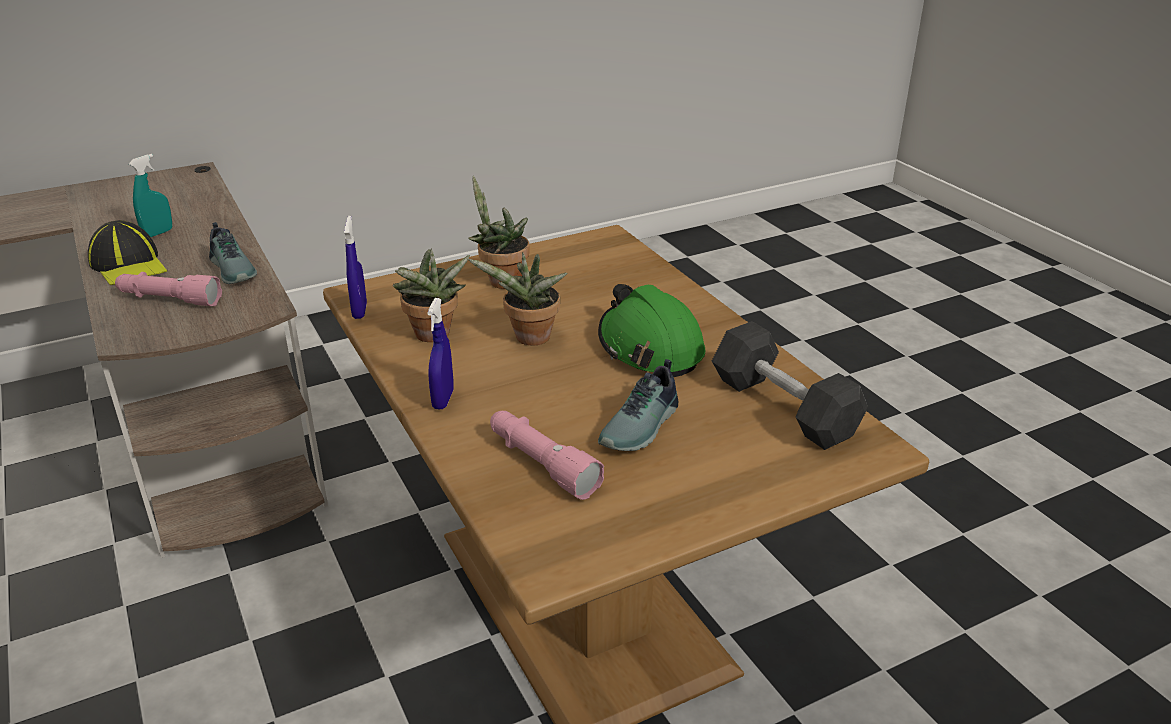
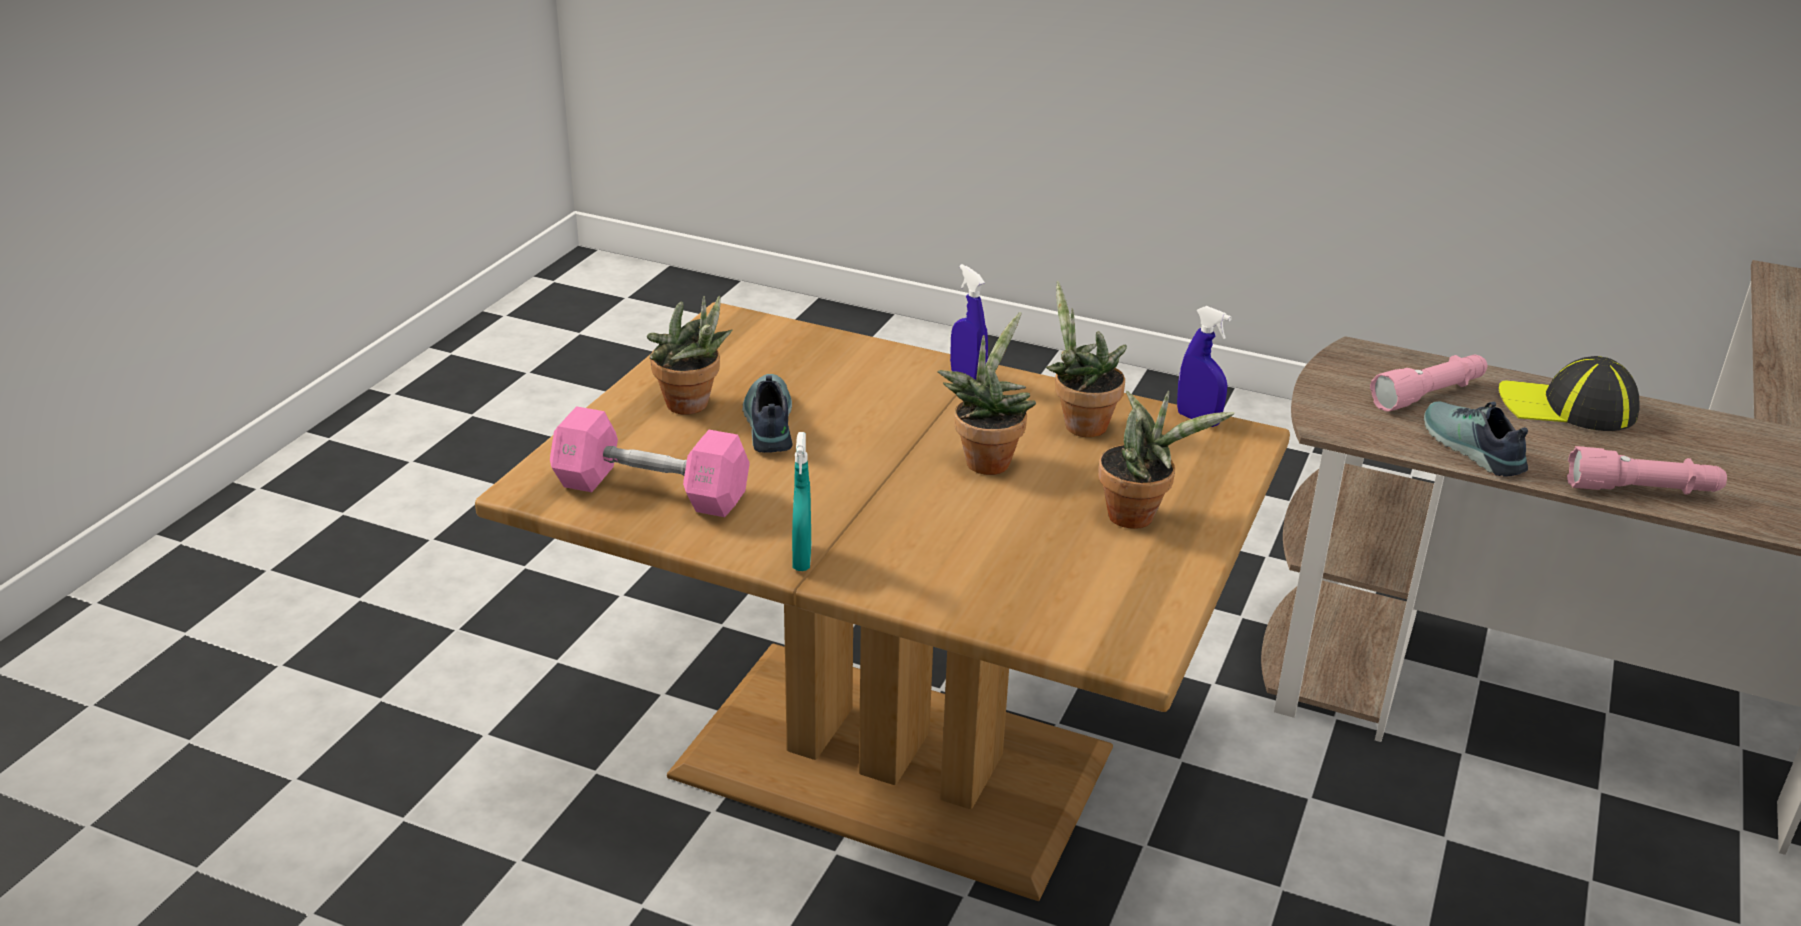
camera: 140 degrees right, 0 degrees up
turquoise spray bottle [129,154,172,237] -> turquoise spray bottle moved to [792,432,811,571]
shoe [209,222,257,284] -> shoe turned 45 degrees clockwise [1424,401,1528,477]
pink flashlight [490,411,604,500] -> pink flashlight moved to [1567,446,1727,495]
green hard hat [598,284,705,377] -> none
black dumbbell [712,321,868,450] -> pink dumbbell [550,406,750,517]
none -> potted plant [647,295,732,415]

